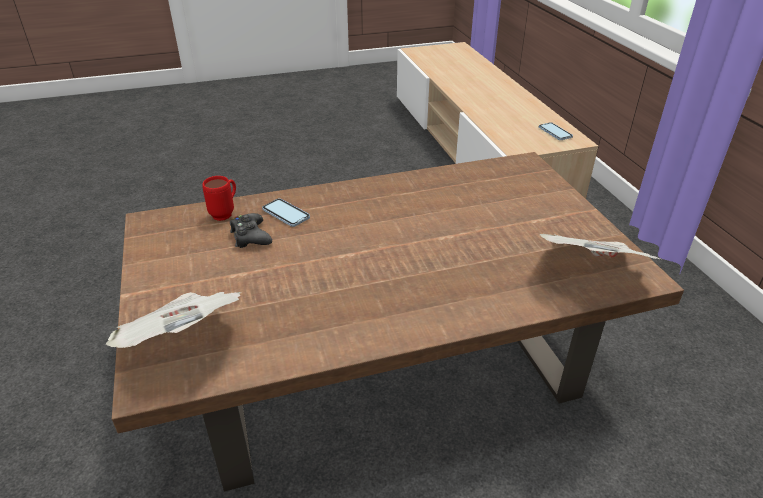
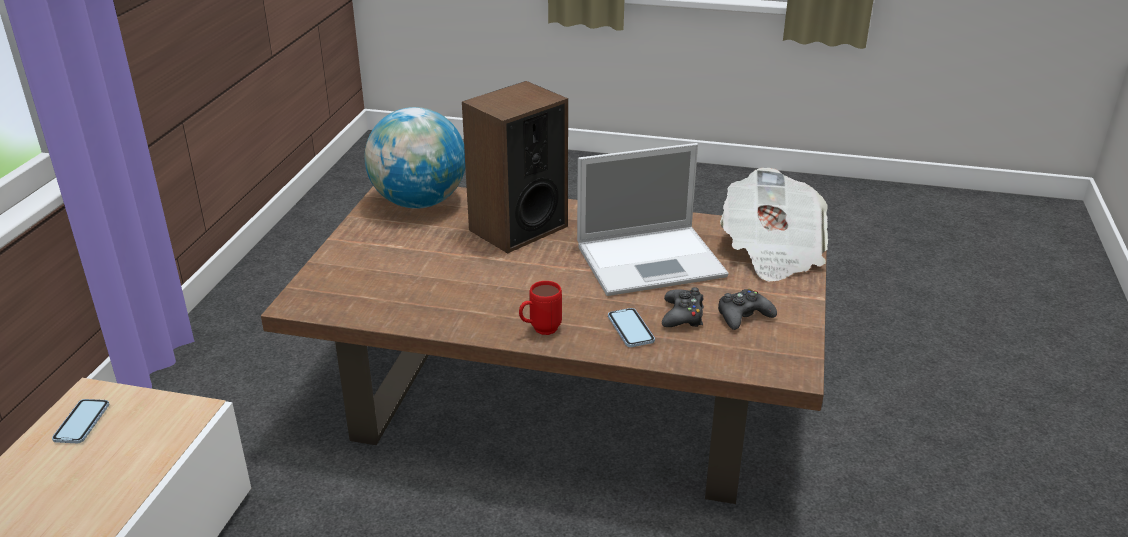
camera: 150 degrees left, 5 degrees down
red mug [202,176,236,221] -> red mug moved to [519,281,562,335]
newspaper [539,234,663,260] -> globe [364,107,465,209]
none -> speaker [462,81,568,253]
none -> laptop [577,143,729,296]
none -> black game controller [718,289,777,330]

